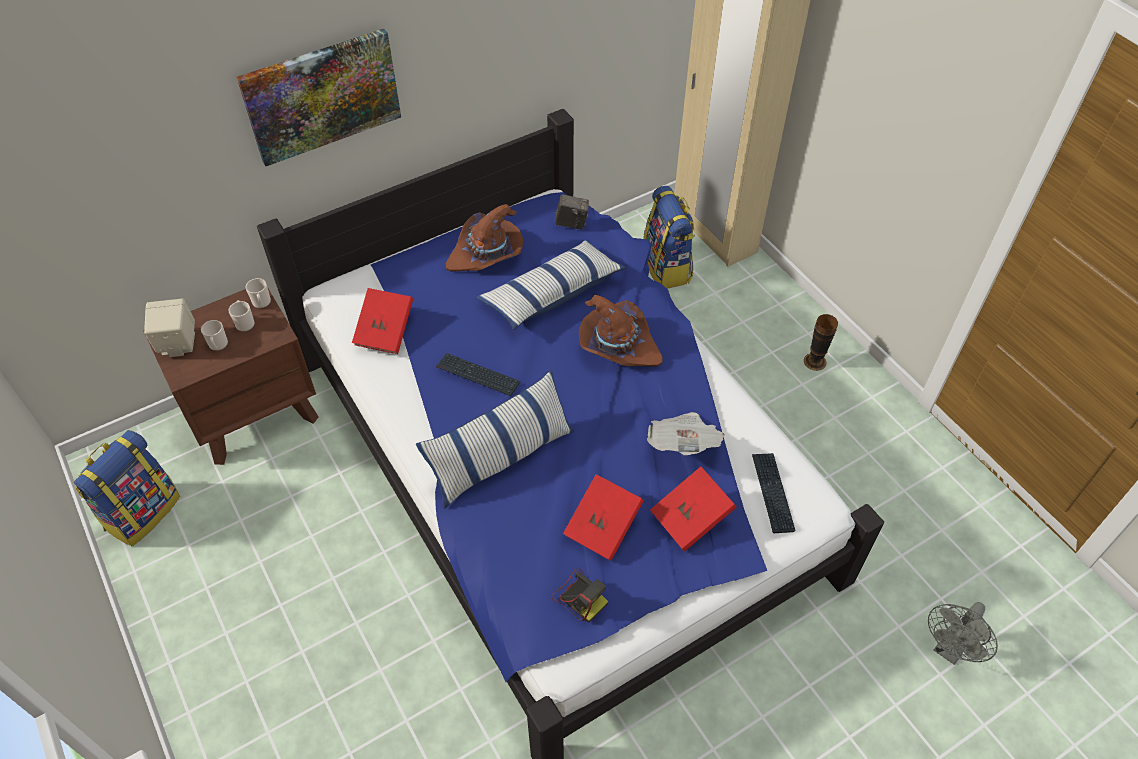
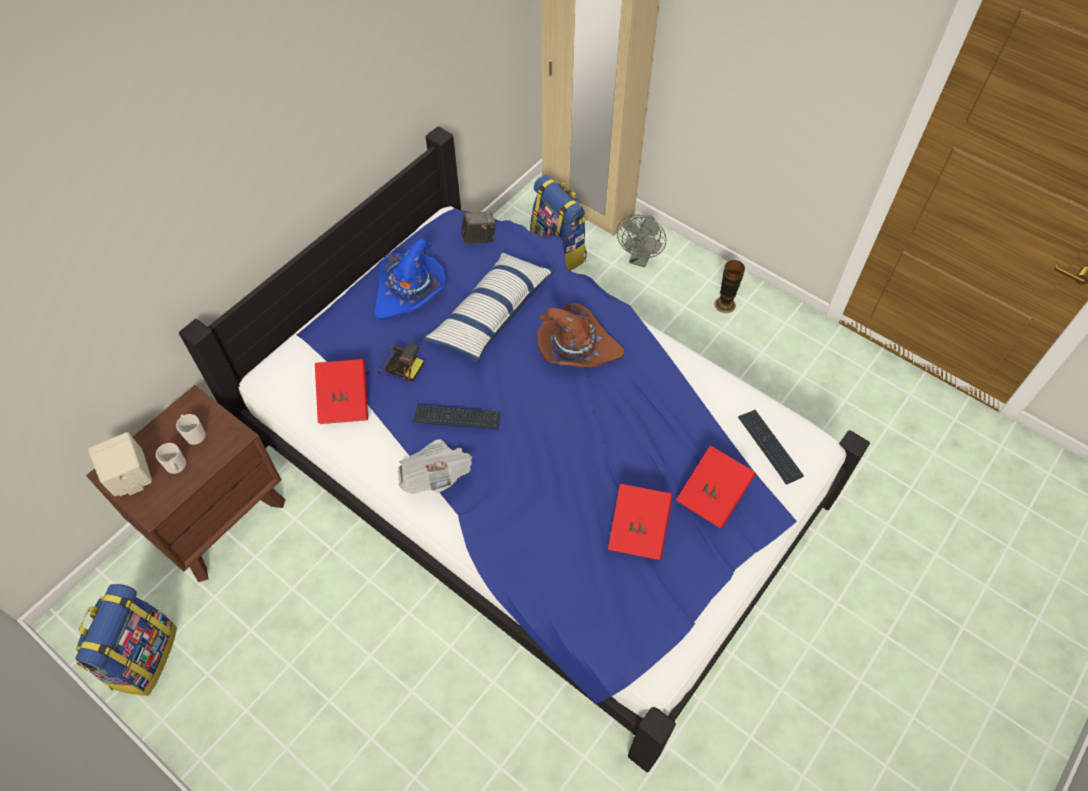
camera: 20 degrees left, 5 degrees up
picture [236,28,401,166] -> none
mug [246,278,271,308] -> none
pillow [416,370,574,509] -> none
brown hat [446,204,523,272] -> blue hat [375,239,446,320]
camera [551,569,608,623] -> camera moved to [377,343,424,381]
newspaper [647,412,725,455] -> newspaper moved to [398,439,472,494]
grey fan [928,602,998,665] -> grey fan moved to [617,214,667,267]

